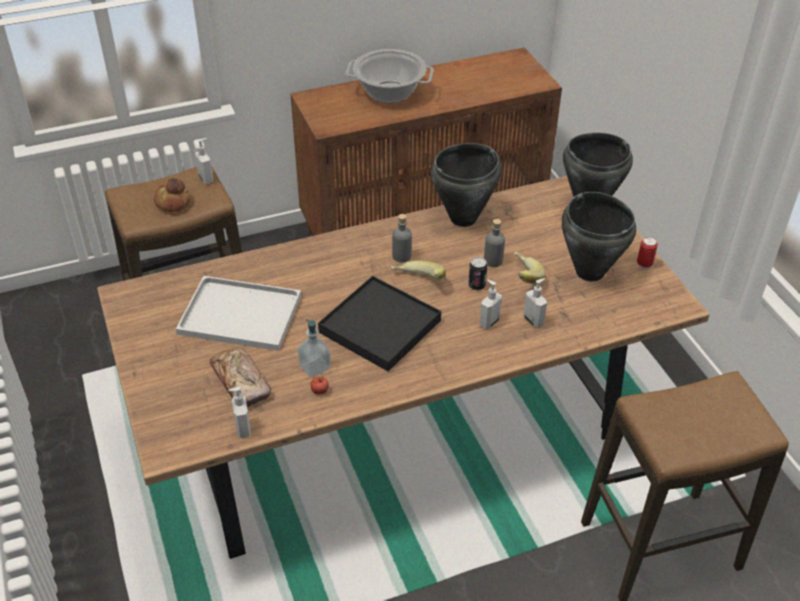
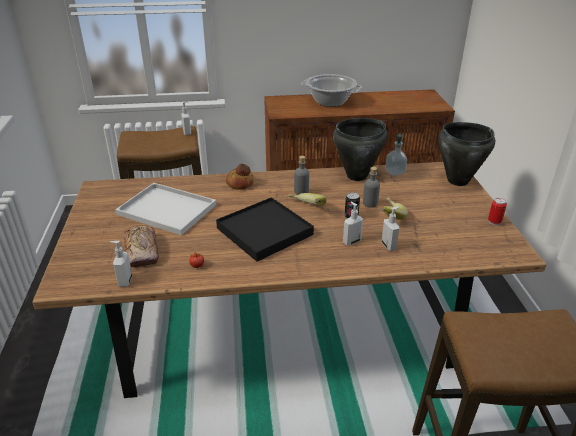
camera: 15 degrees right, 10 degrees down
bread [154,178,191,212] -> bread moved to [226,164,254,190]
soap dispenser [298,319,331,377] -> soap dispenser moved to [385,135,407,176]
black cooking pot [562,192,636,282] -> none

